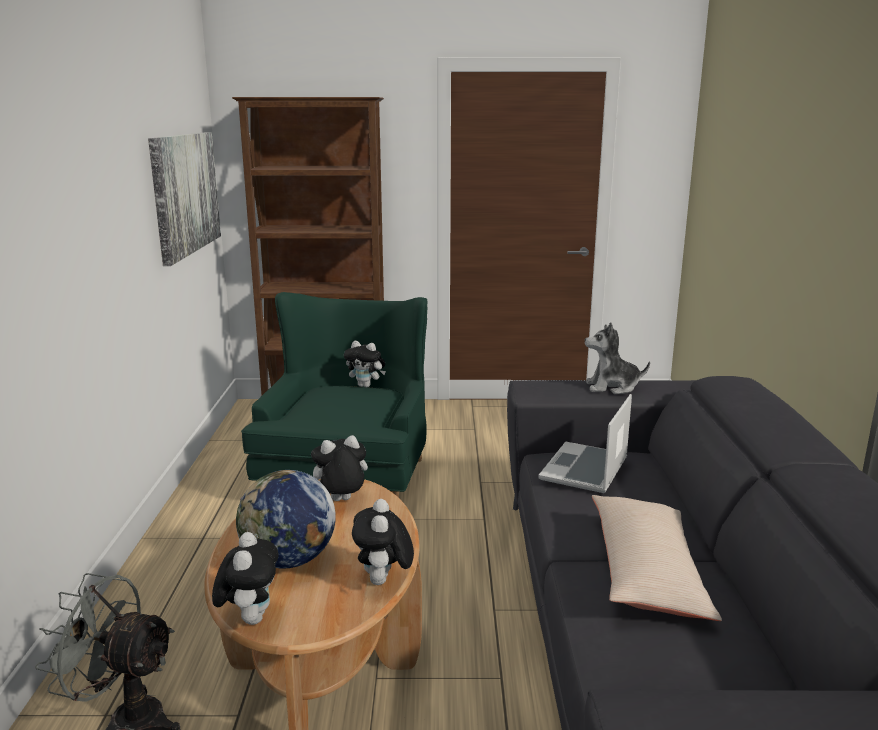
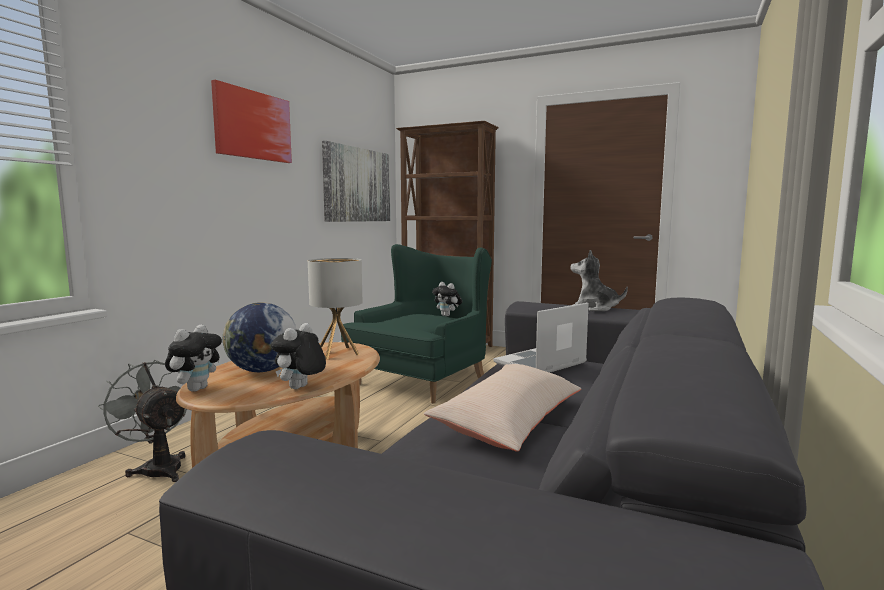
camera: 25 degrees right, 10 degrees down
plush toy [311,435,368,501] -> table lamp [308,258,363,359]
none -> picture [211,80,292,163]

